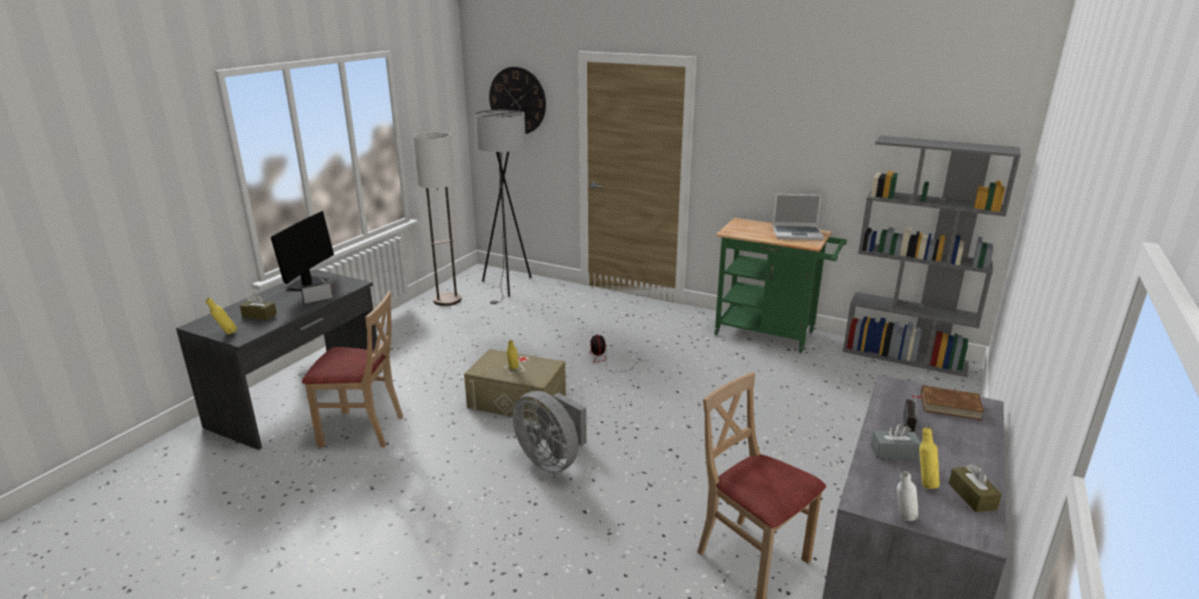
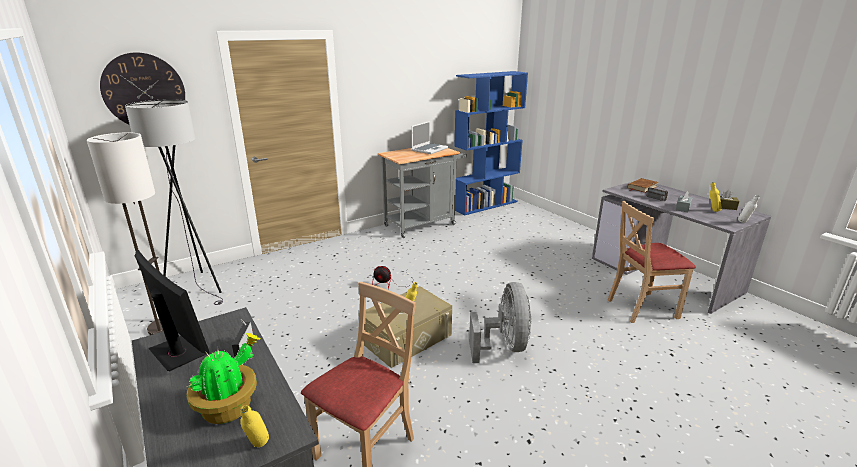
camera: 60 degrees left, 0 degrees up
brown tissue box [240,293,277,320] -> potted plant [186,333,261,424]
grey fan [512,391,587,473] -> grey fan turned 75 degrees counterclockwise [469,282,532,363]
green cart [715,218,847,353] -> grey cart [378,148,467,238]
grey bookcase [843,136,1021,377] -> blue bookcase [454,71,528,215]

